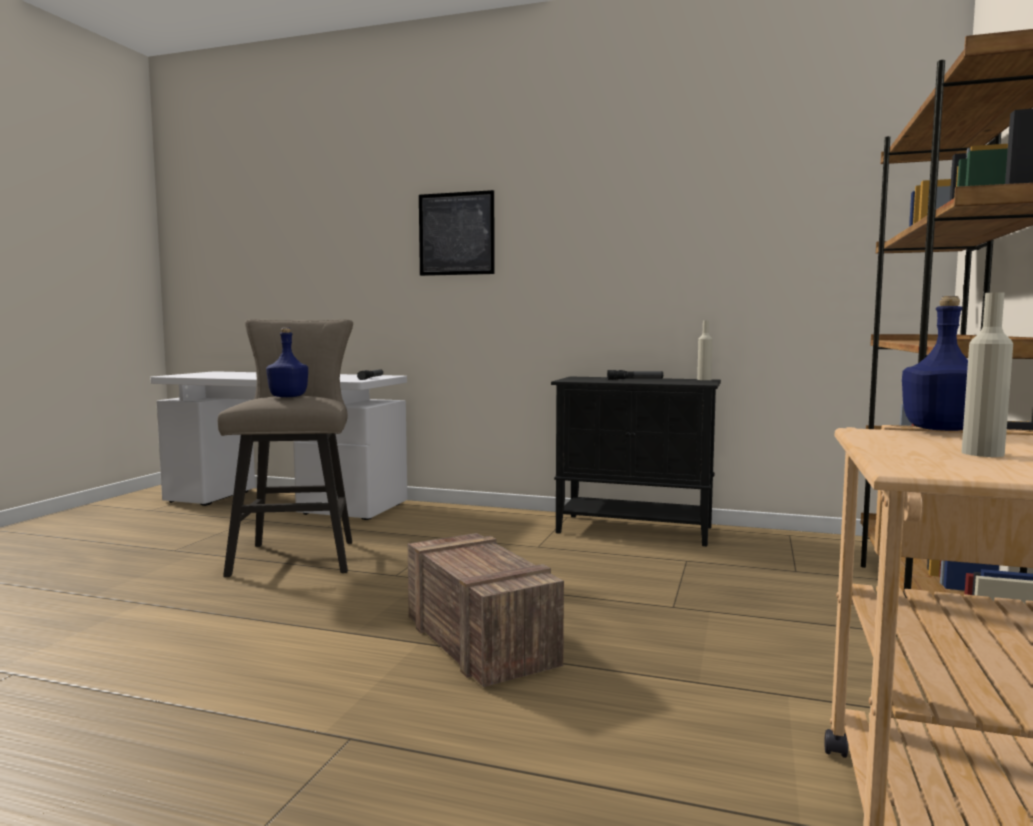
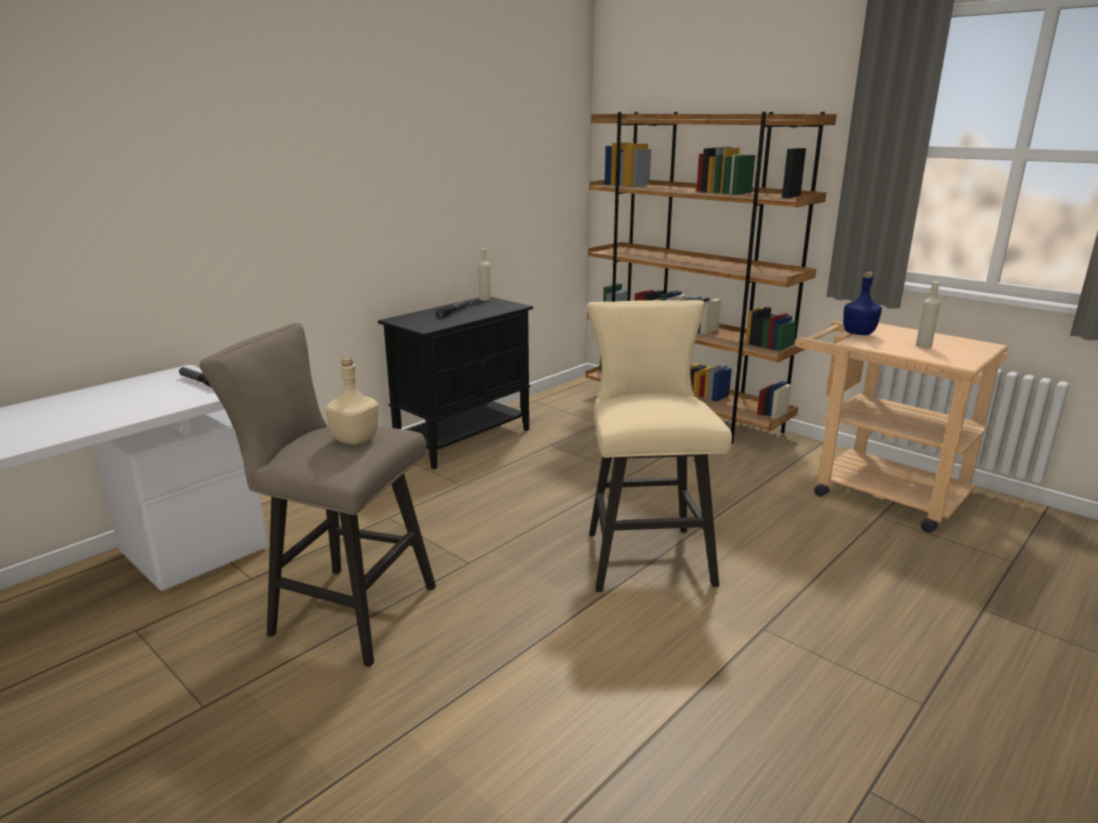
camera: 65 degrees left, 15 degrees up
blue bottle [266,327,308,397] -> beige bottle [325,358,379,445]
crate [408,533,564,687] -> beige stool [586,300,732,592]
picture [419,190,495,276] -> none

